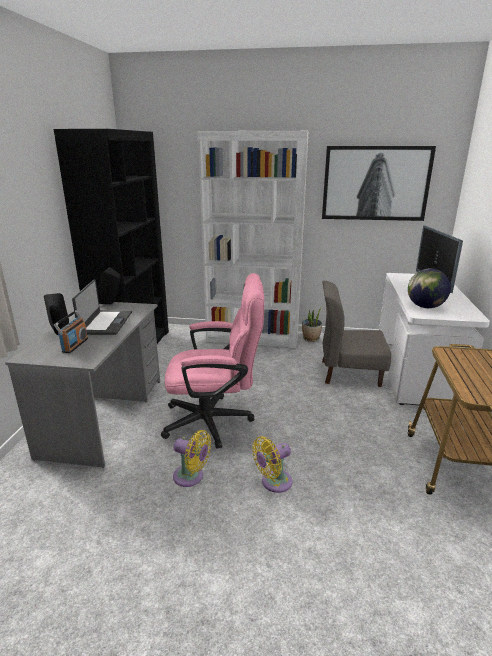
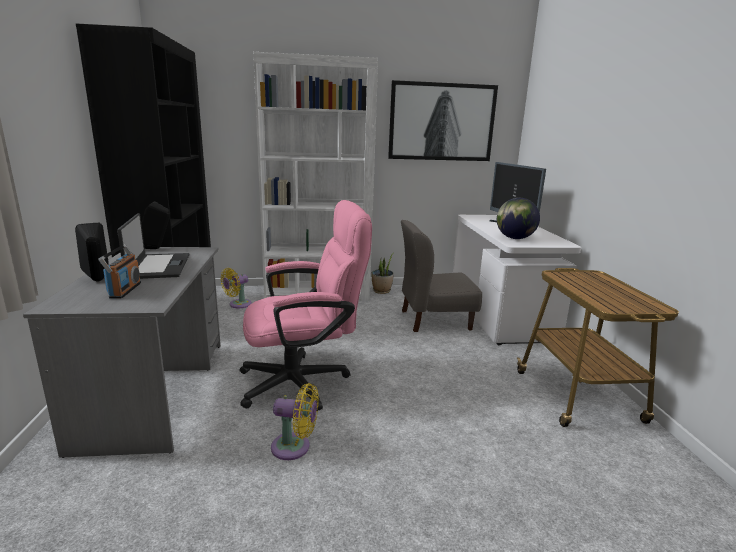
camera: 15 degrees left, 5 degrees down
yellow fan [252,436,292,493] -> yellow fan moved to [221,268,252,308]

